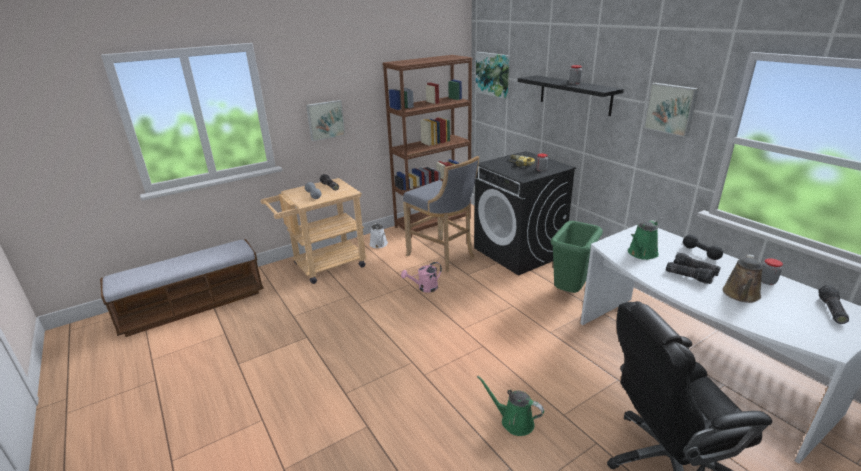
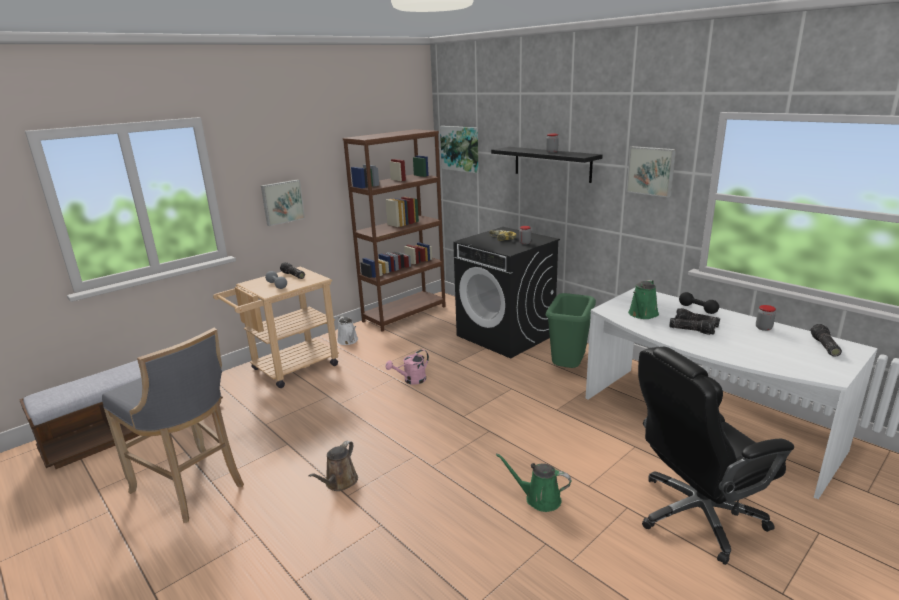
camera: 10 degrees left, 5 degrees down
grey stool [403,156,480,272] -> grey stool moved to [102,328,244,523]
brown watering can [722,254,763,303] -> brown watering can moved to [308,441,358,491]

